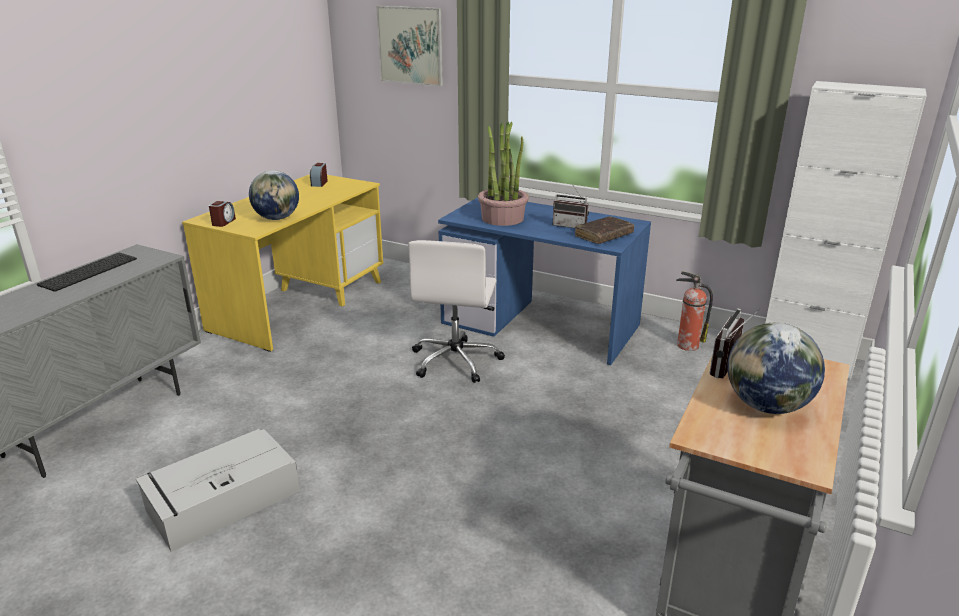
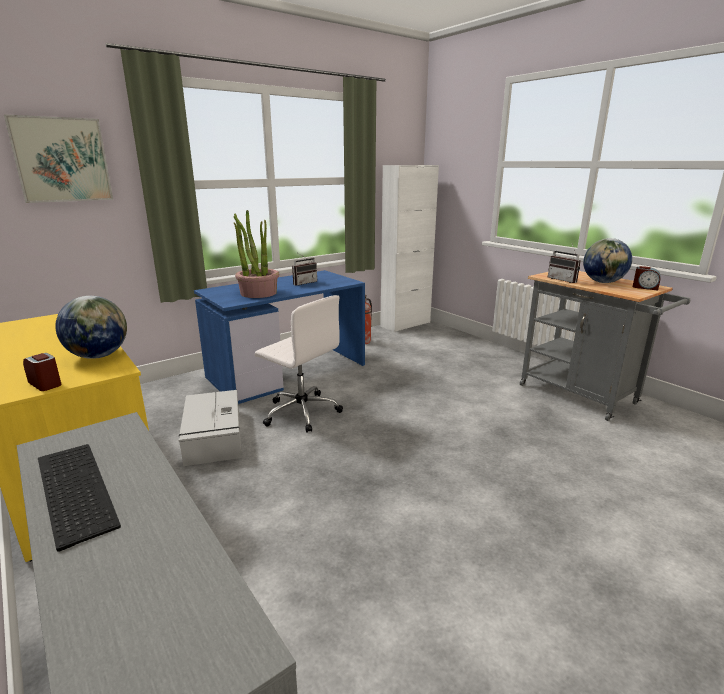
camera: 65 degrees left, 5 degrees down
grey storage box [136,429,300,552] -> grey storage box moved to [178,390,242,466]
alarm clock [310,163,328,187] -> alarm clock moved to [633,266,661,290]
brown book [575,216,634,244] -> none

